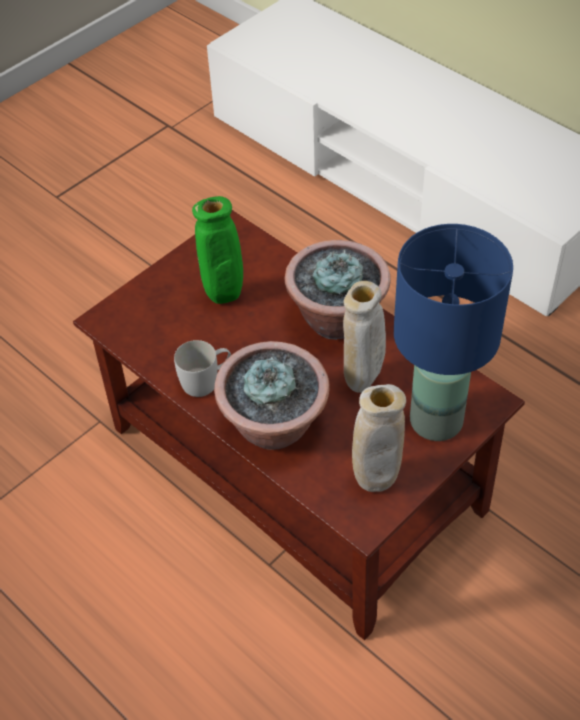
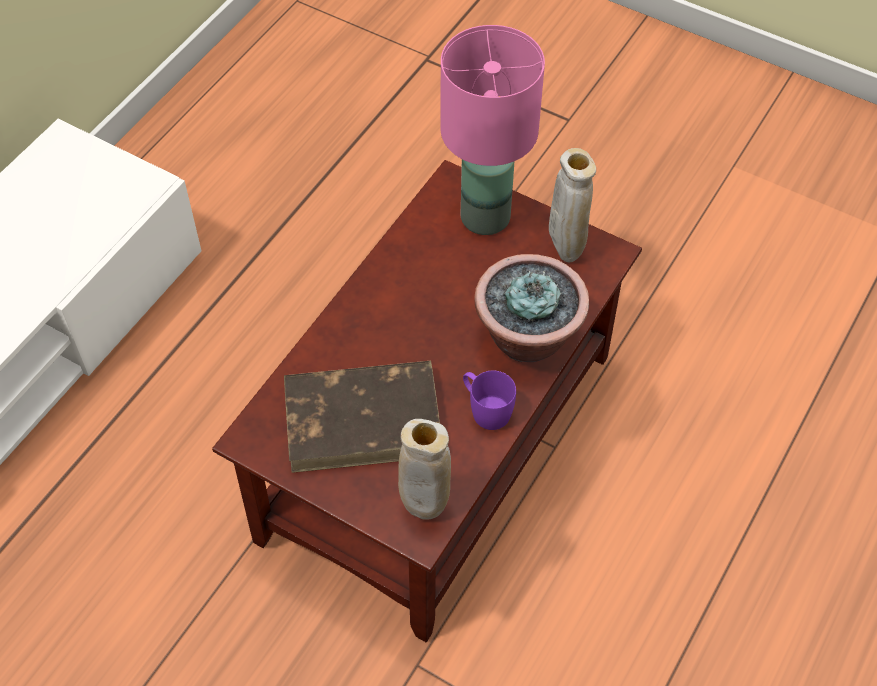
camera: 105 degrees left, 5 degrees up
white mug [174,340,231,397] -> purple mug [463,370,516,430]
green vase [192,196,243,304] -> brown book [284,361,440,473]
potted plant [285,240,390,340] -> none
beige vase [343,281,386,393] -> beige vase moved to [398,419,451,520]
blue table lamp [394,224,513,441] -> pink table lamp [441,25,545,235]

